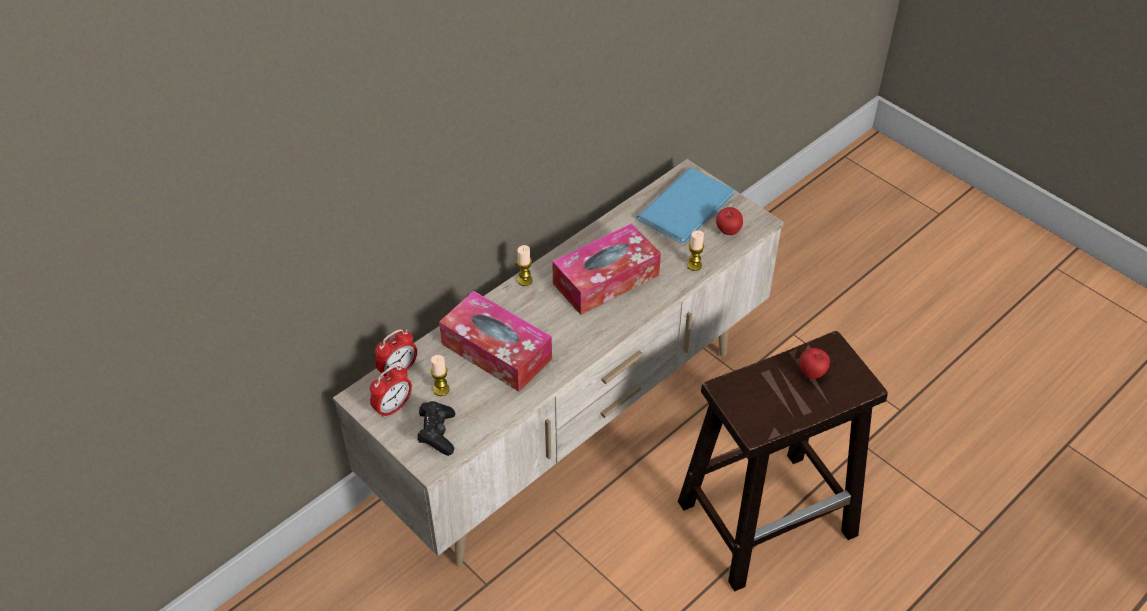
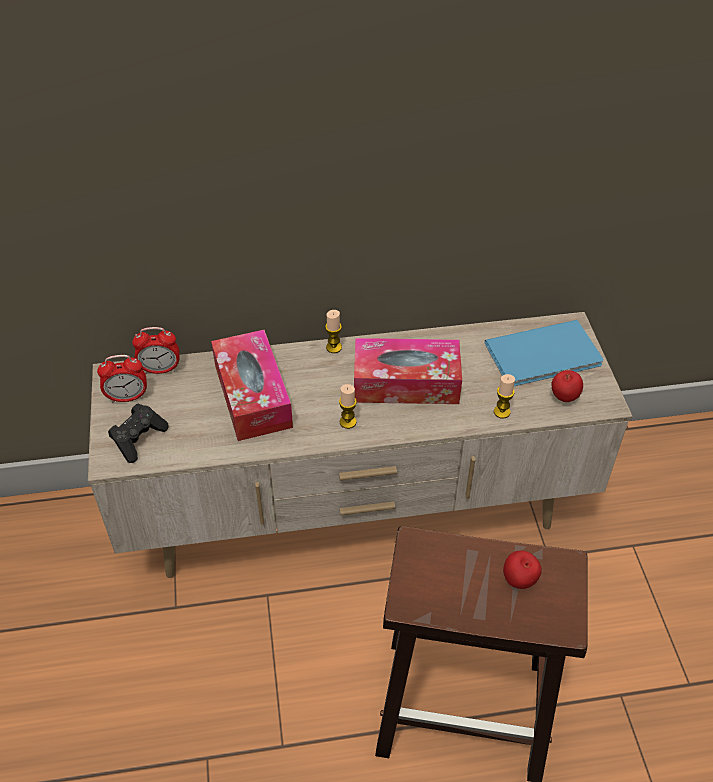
camera: 35 degrees right, 0 degrees up
candle [431,355,450,396] -> candle moved to [339,384,357,429]

